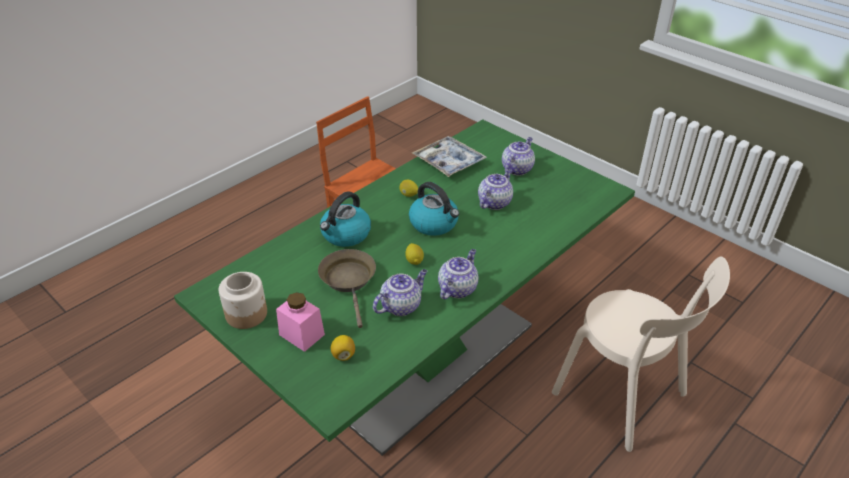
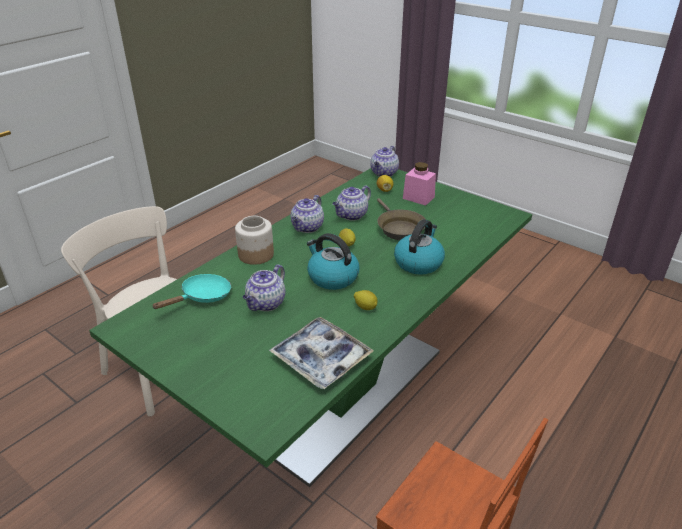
camera: 175 degrees right, 5 degrees down
jar [219,272,267,329] -> jar moved to [235,216,274,265]
teapot [502,137,535,176] -> teapot moved to [370,146,399,177]
none -> turquoise frying pan [153,274,231,309]

